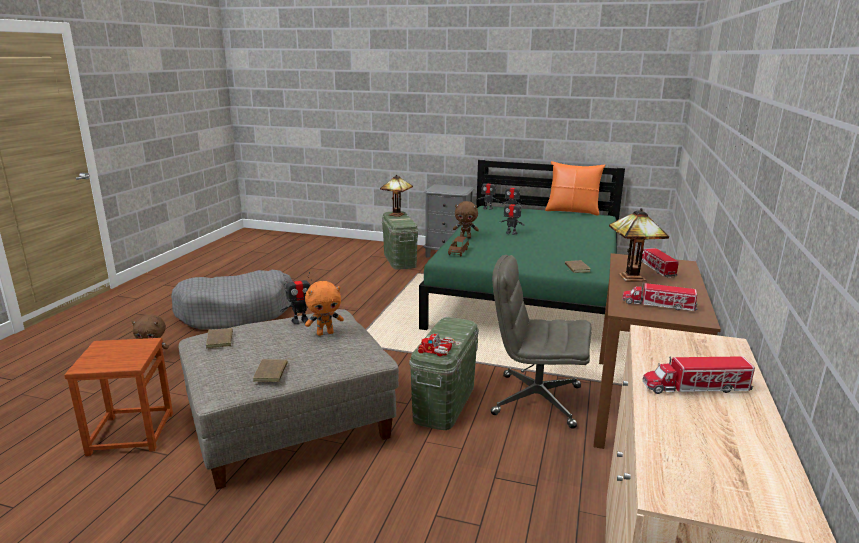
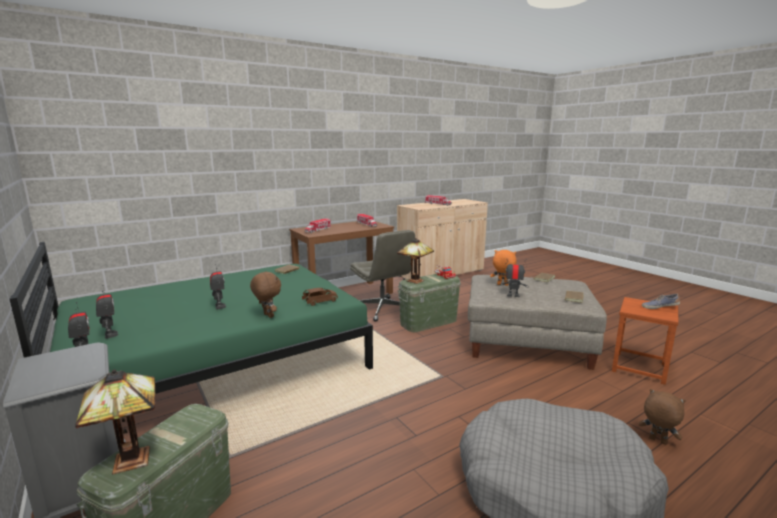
camera: 140 degrees left, 5 degrees down
orange pillow [545,161,605,216] -> none
table lamp [609,208,669,282] -> table lamp moved to [397,238,434,284]
none -> shoe [642,294,680,309]

